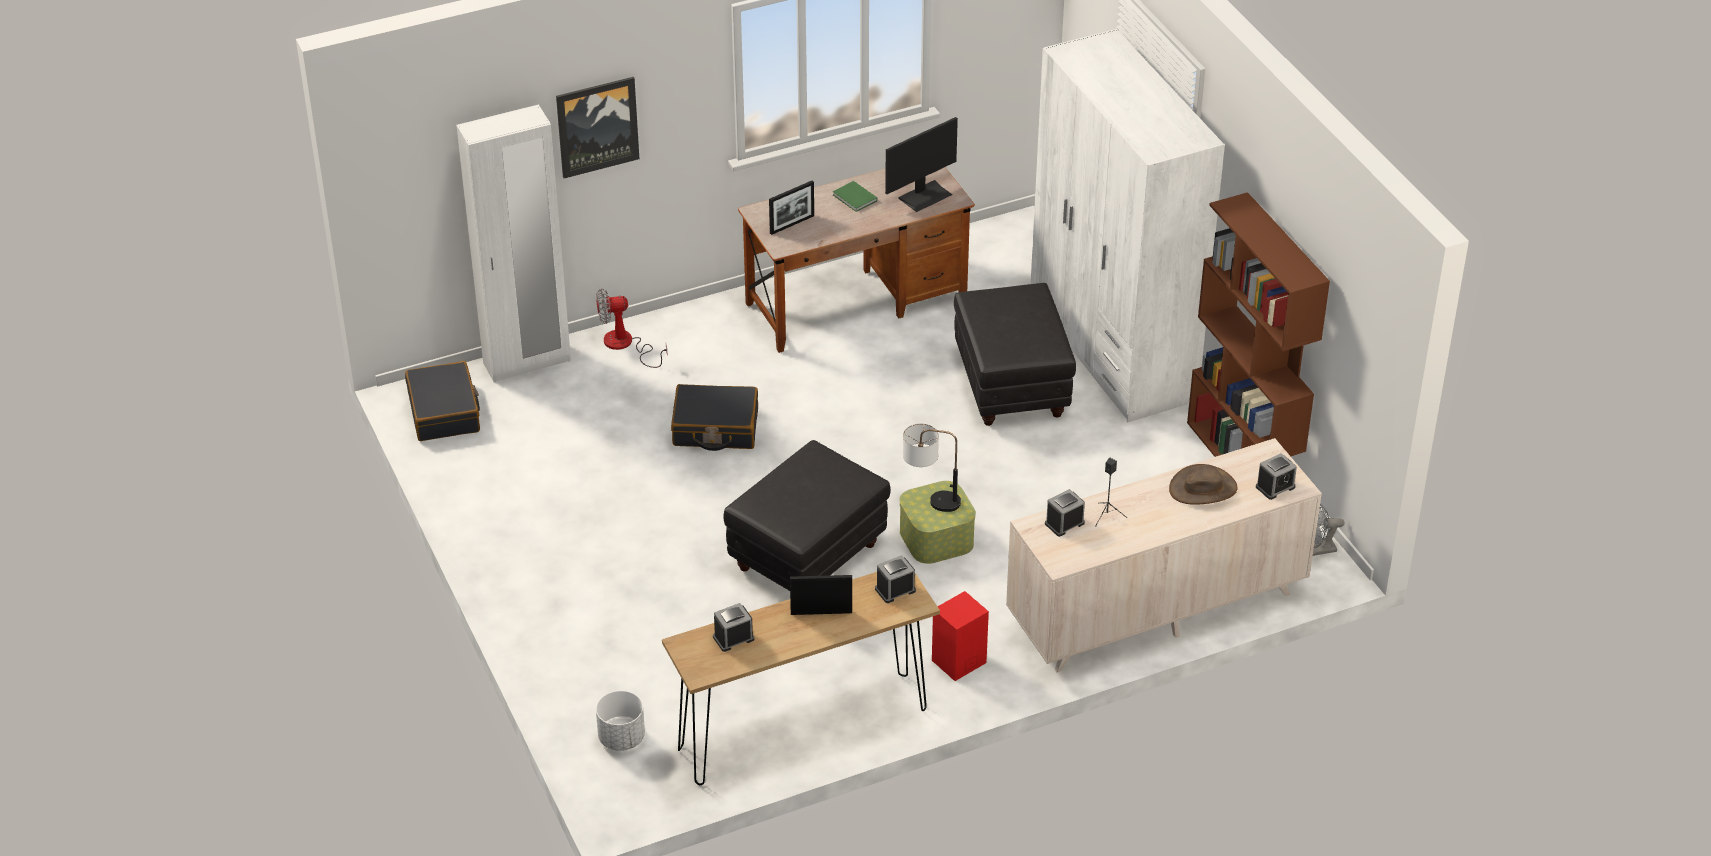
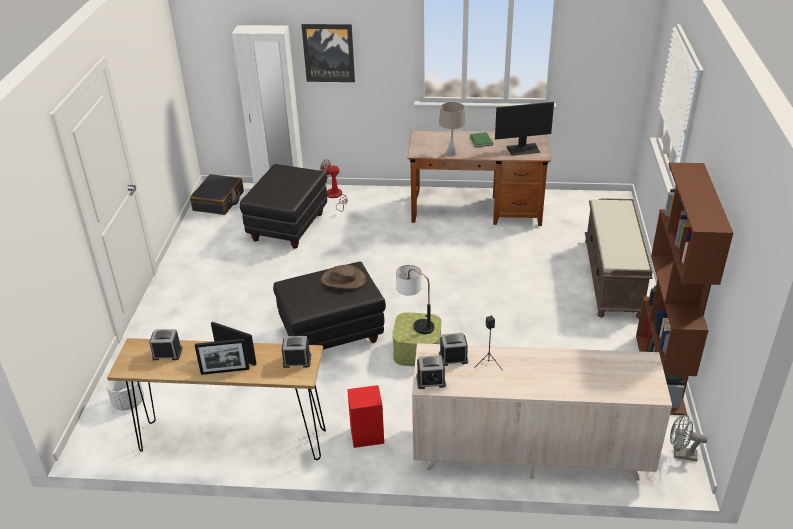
camera: 30 degrees right, 5 degrees down
black suitcase [671,384,758,451] -> none
picture frame [769,181,814,235] -> picture frame moved to [195,339,249,375]
black ottoman [954,283,1076,426] -> black ottoman moved to [240,164,327,249]
white wardrobe [1031,29,1225,423] -> brown bench [585,198,653,319]
brown hat [1169,464,1237,505] -> brown hat moved to [321,265,366,289]
alarm clock [1256,453,1297,500] -> alarm clock moved to [416,355,446,389]
none -> beige table lamp [439,102,466,156]

